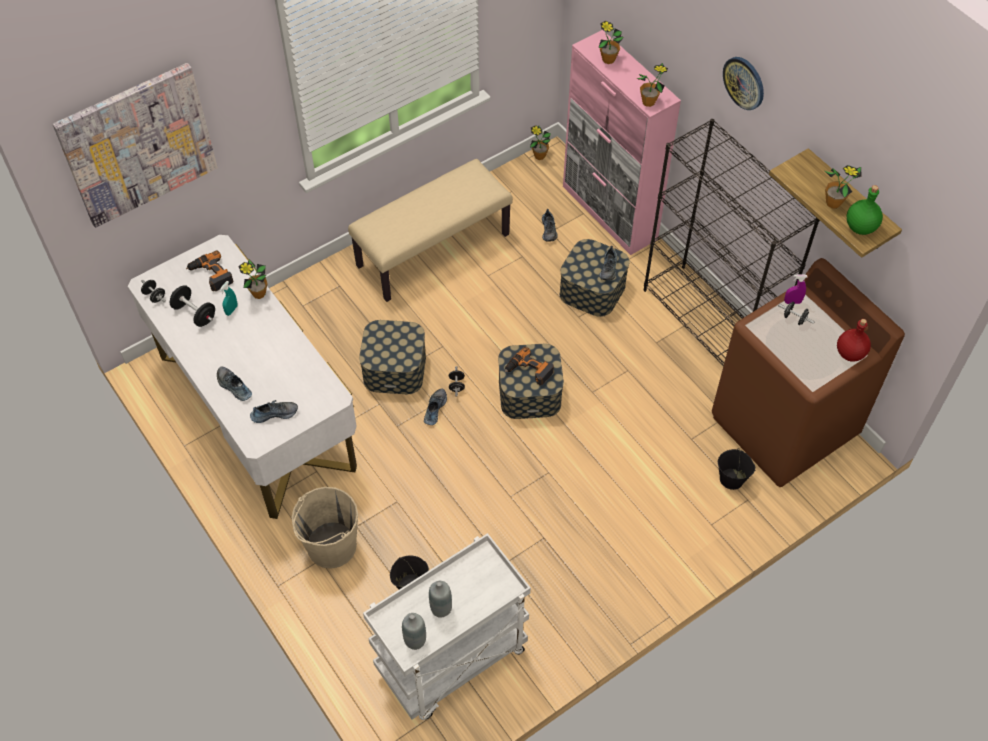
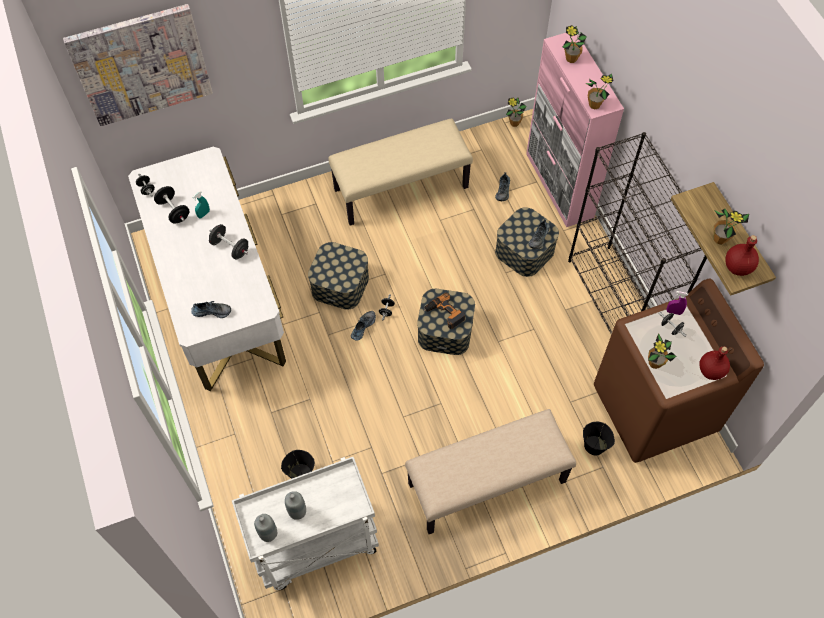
camera: 15 degrees right, 5 degrees up
power drill [186,251,233,291] -> none
shoe [217,367,252,401] -> none
potted plant [238,259,268,299] -> potted plant moved to [648,333,676,369]
beige bucket [292,487,358,569] -> none
wall clock [723,57,764,110] -> none
green bottle [847,185,883,235] -> red bottle [726,235,759,276]
none -> black dumbbell [209,224,248,259]
none -> beige bench [405,409,576,534]

